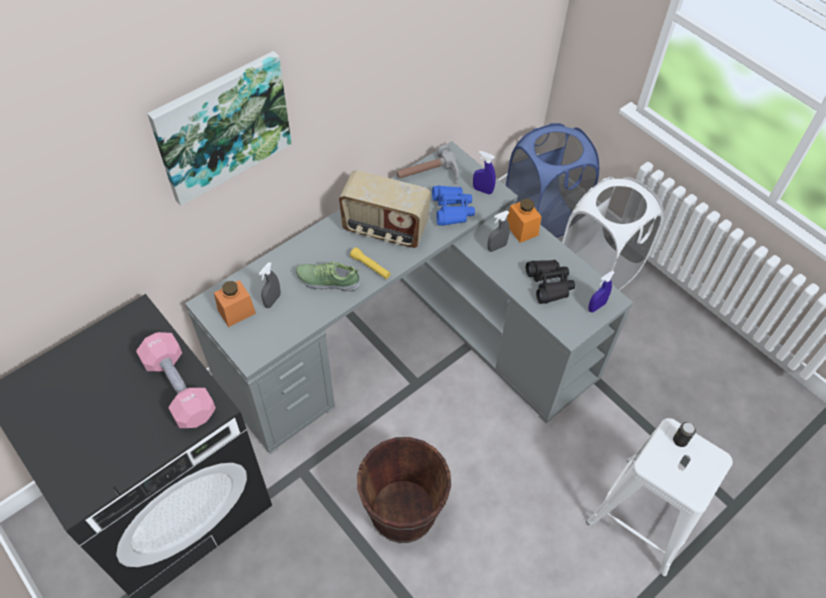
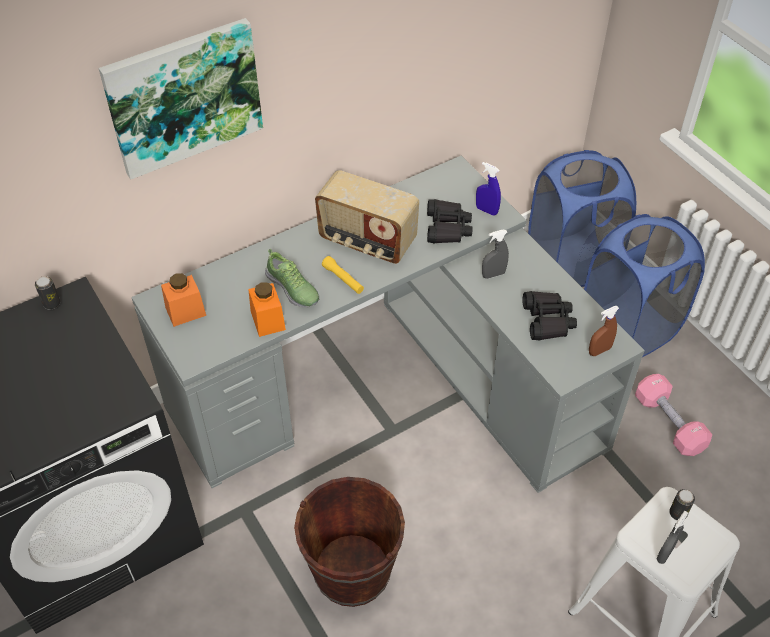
camera: 10 degrees right, 5 degrees down
pink dumbbell [136,332,216,428] -> pink dumbbell moved to [635,374,712,456]
grey spray bottle [259,262,281,308] -> grey spray bottle moved to [656,511,688,564]
shoe [296,261,360,292] -> shoe turned 150 degrees counterclockwise [265,249,320,308]
hammer [397,145,459,184] -> none
blue binoculars [432,185,475,226] -> black binoculars [427,199,473,244]
orange jar [507,199,541,243] -> orange jar moved to [248,282,286,337]
white laundry basket [562,177,664,290] -> blue laundry basket [584,214,705,357]
blue spray bottle [588,271,615,312] -> brown spray bottle [589,306,619,356]
none -> can [35,276,60,309]

